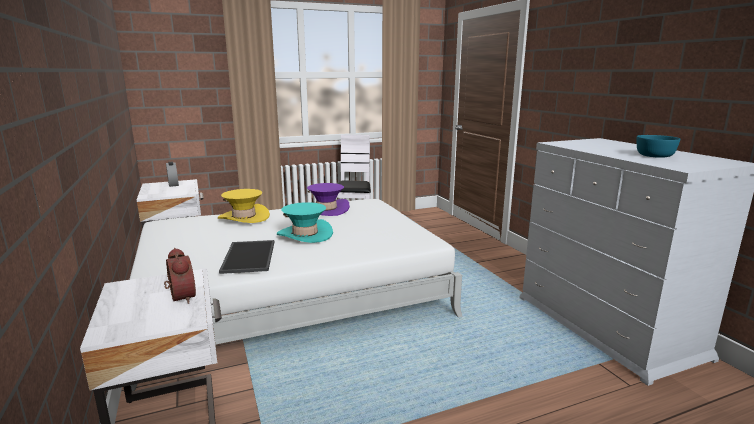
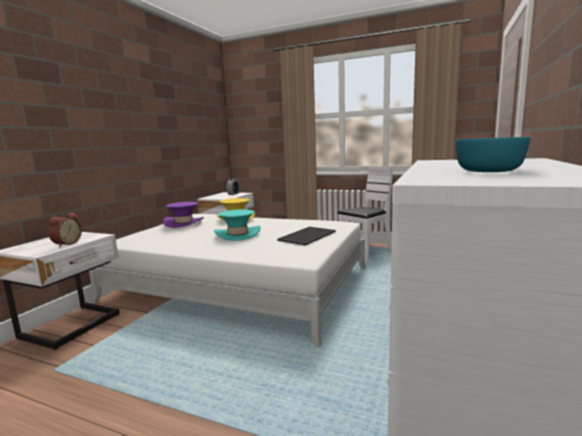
camera: 45 degrees right, 5 degrees down
tray [219,240,274,274] -> tray moved to [277,227,336,245]
purple hat [307,183,350,216] -> purple hat moved to [163,202,204,228]

